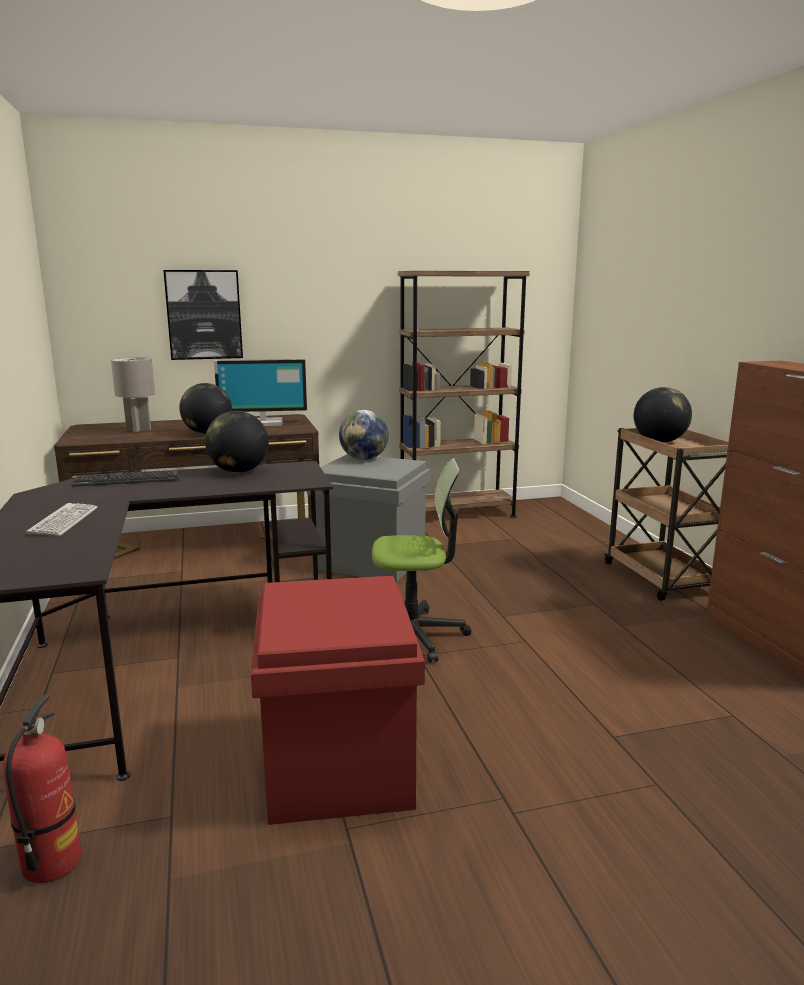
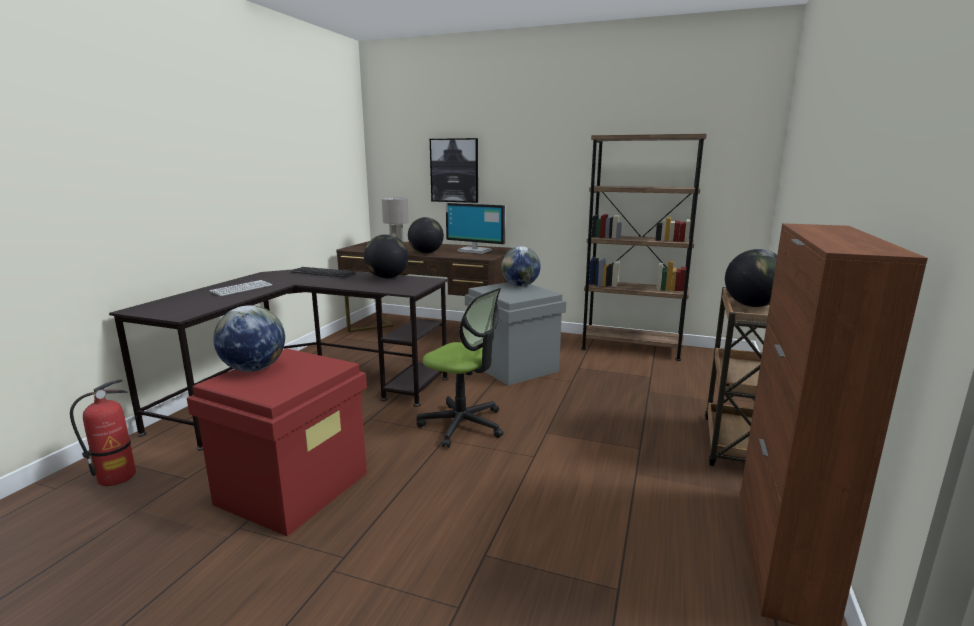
camera: 35 degrees right, 0 degrees up
none -> globe [213,305,285,372]

